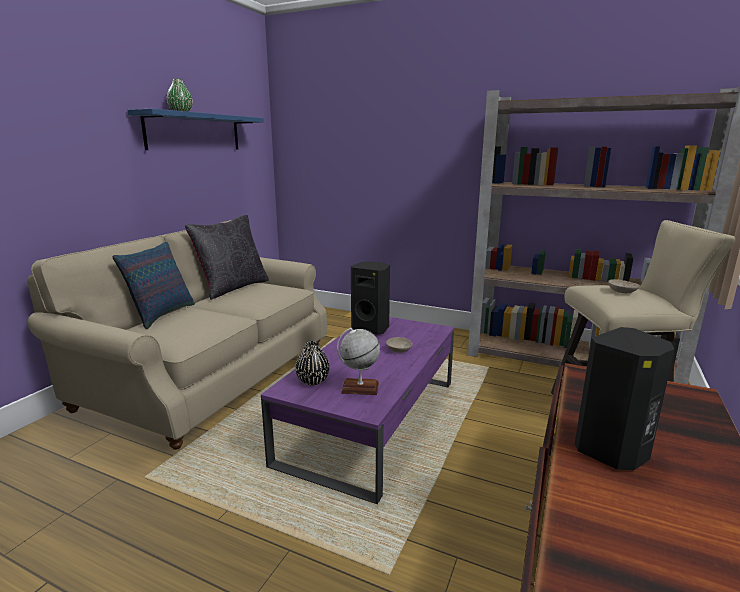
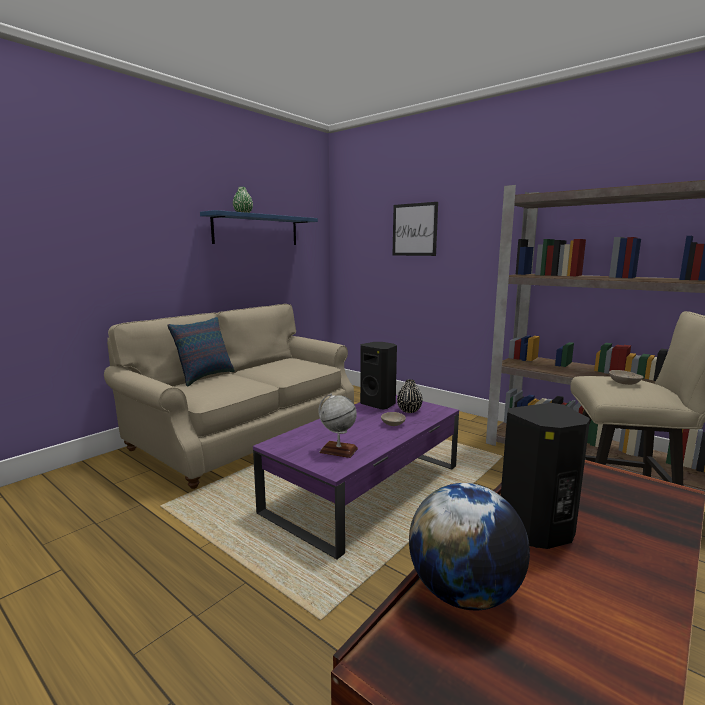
camera: 15 degrees right, 5 degrees down
black pillow [185,215,269,300] -> none
black vase [295,341,329,386] -> black vase moved to [397,379,423,413]
none -> picture [393,202,438,256]
none -> globe [409,483,530,610]

